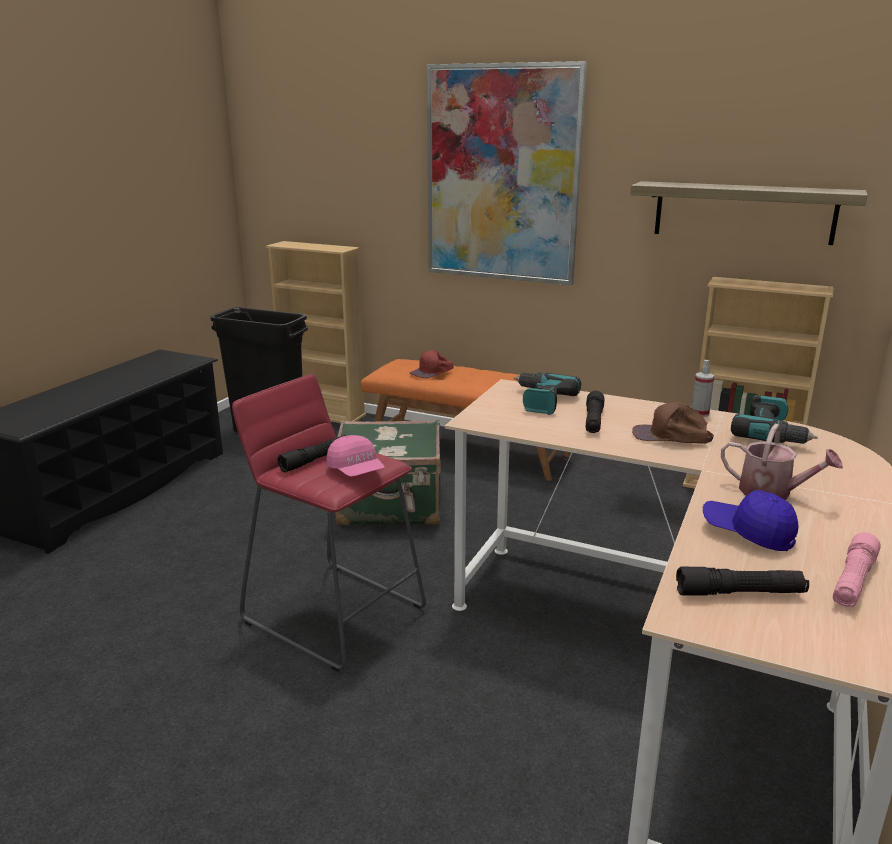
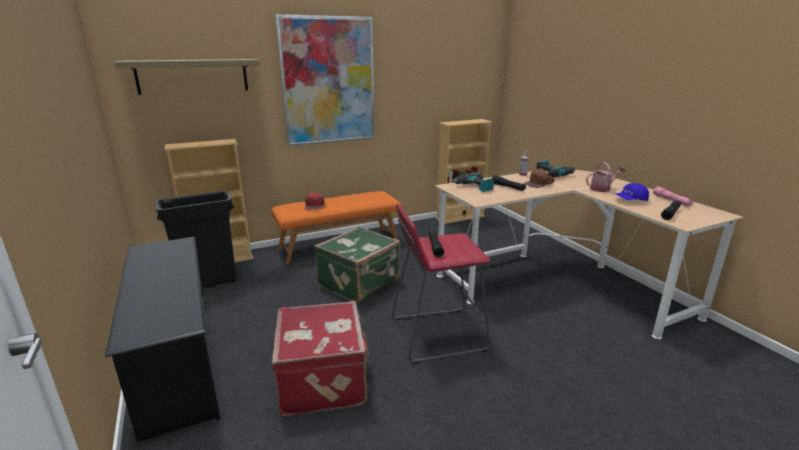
camera: 50 degrees left, 0 degrees up
pink cap [326,435,385,477] -> none
shelf [630,181,868,245] -> shelf moved to [114,59,261,95]
none -> red suitcase [272,301,369,416]

